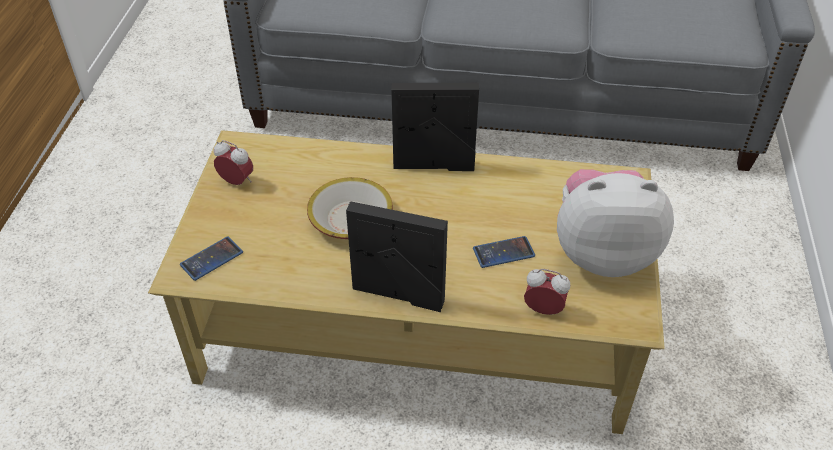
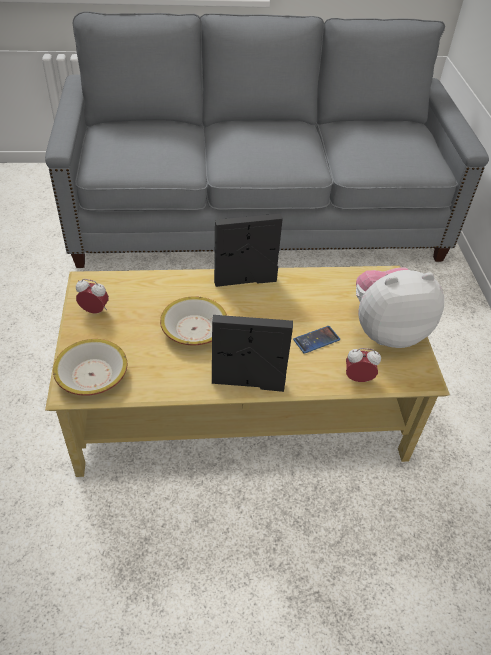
camera: 15 degrees left, 0 degrees up
phone [180,236,243,281] -> bowl [53,339,128,396]

